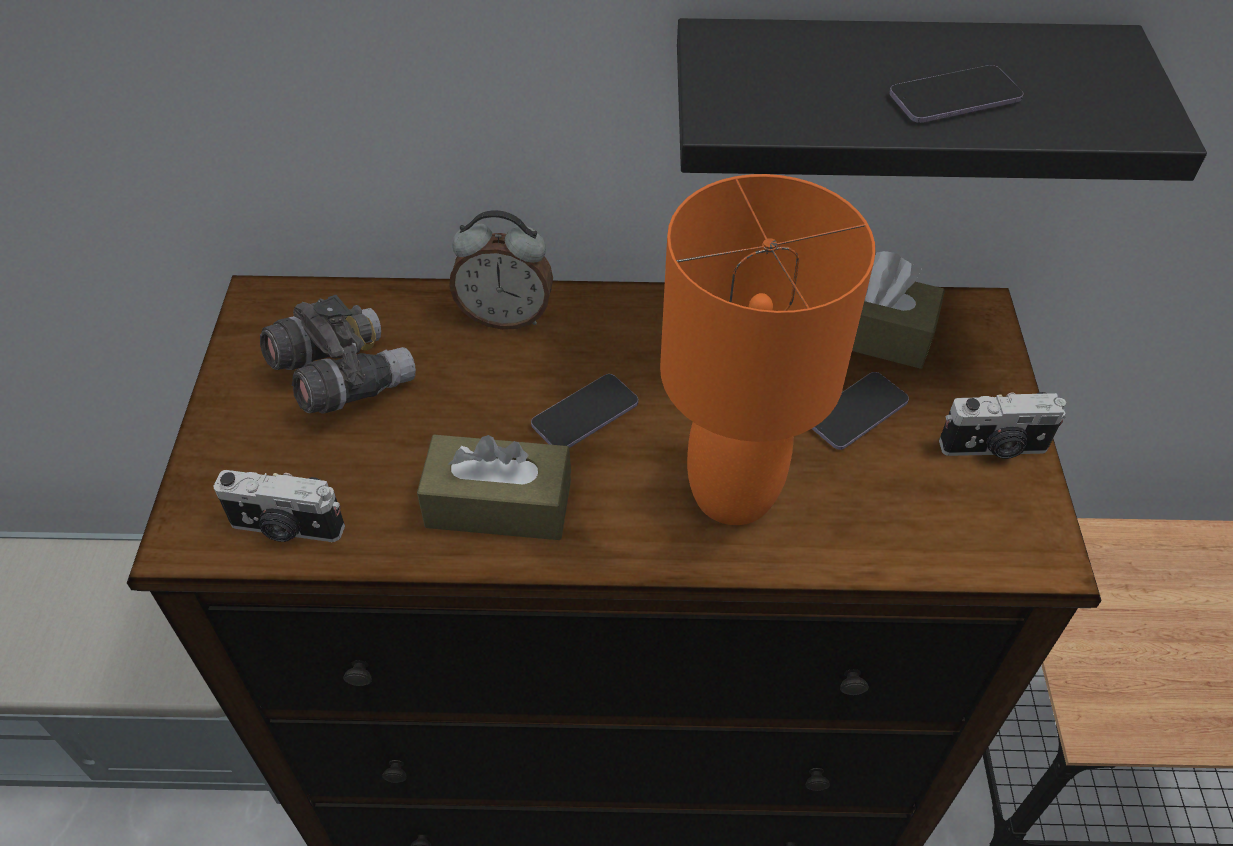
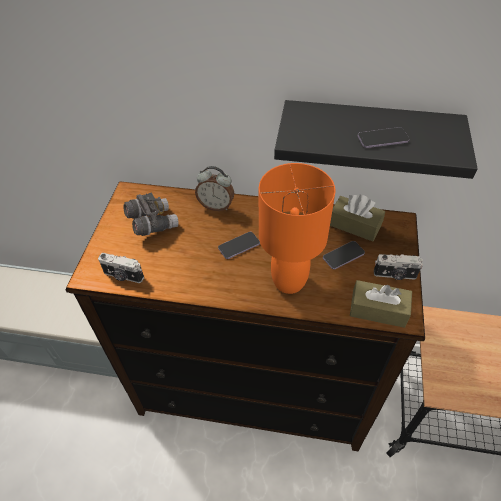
camera: 10 degrees right, 0 degrees up
brown tissue box [417,435,571,540] -> brown tissue box moved to [350,280,412,328]

